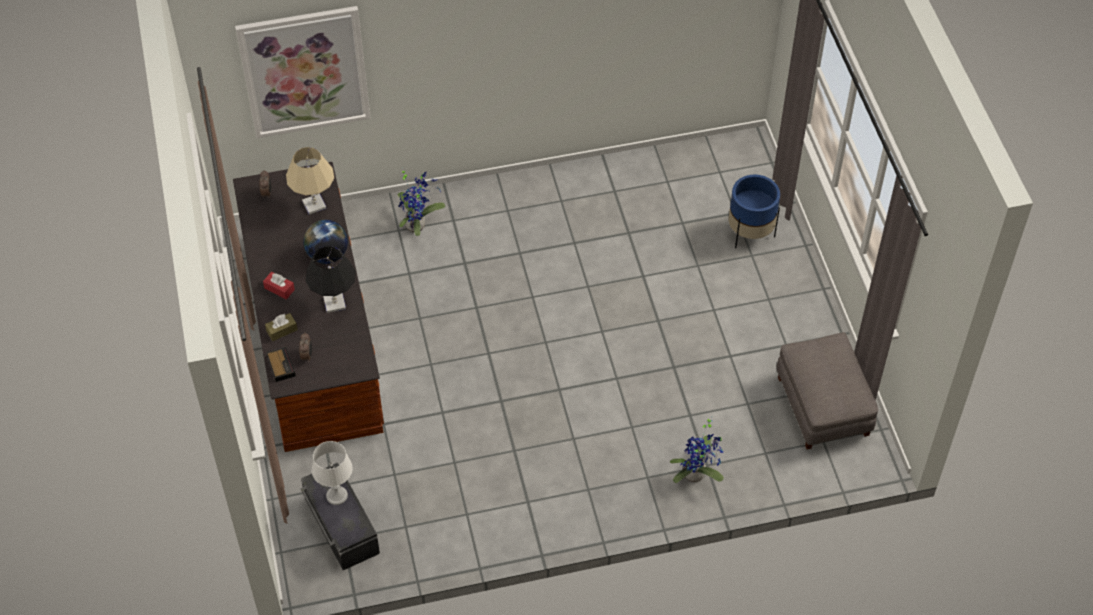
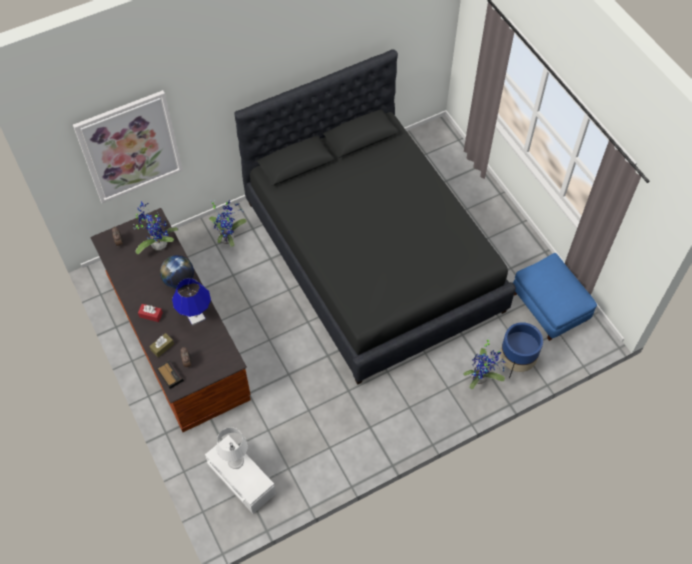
camera: 15 degrees left, 5 degrees up
beige table lamp [286,147,334,214] -> potted plant [133,201,179,254]
black storage box [301,462,380,570] -> white storage box [205,435,276,514]
black table lamp [306,246,356,313] -> blue table lamp [172,278,211,326]
blue planter [728,175,780,248] -> blue planter moved to [500,322,543,378]
grey ottoman [777,332,878,449] -> blue ottoman [513,253,597,341]
none -> black bed [234,49,516,384]

